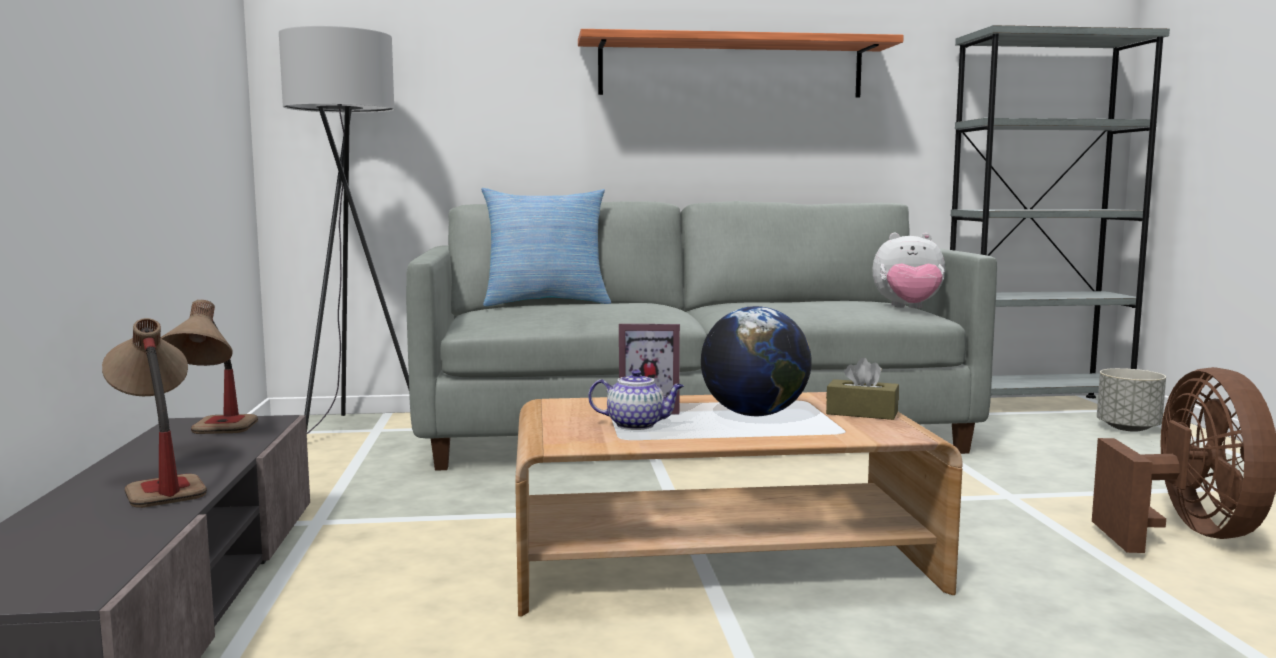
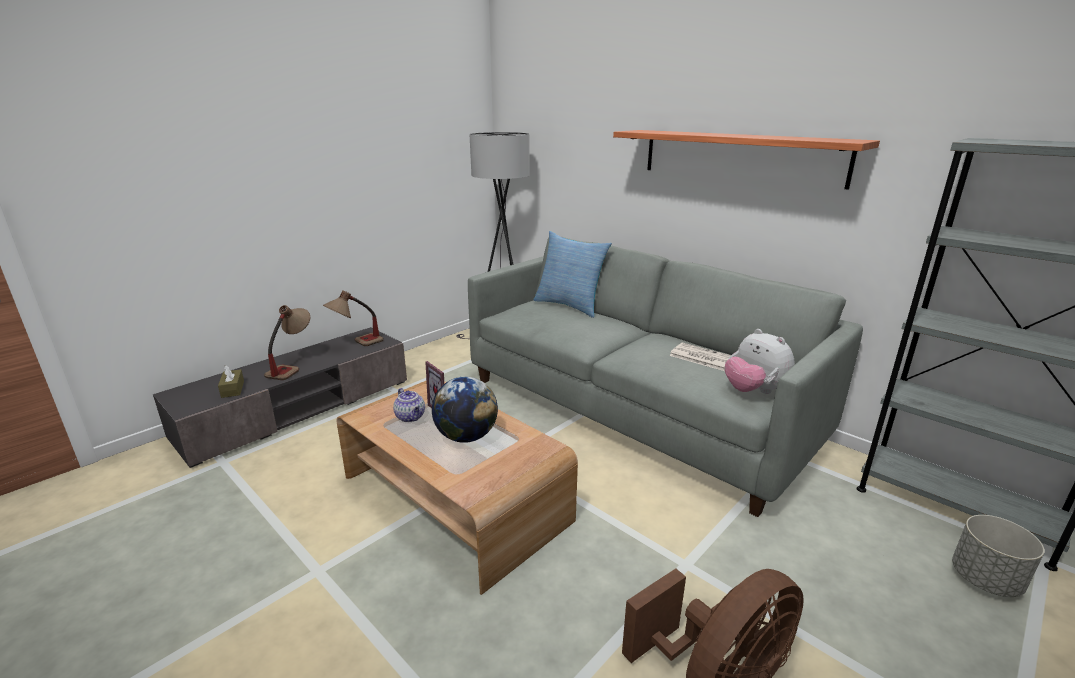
camera: 50 degrees right, 15 degrees up
brown tissue box [826,358,899,420] -> brown tissue box moved to [218,365,244,398]
none -> newspaper [669,343,731,371]

